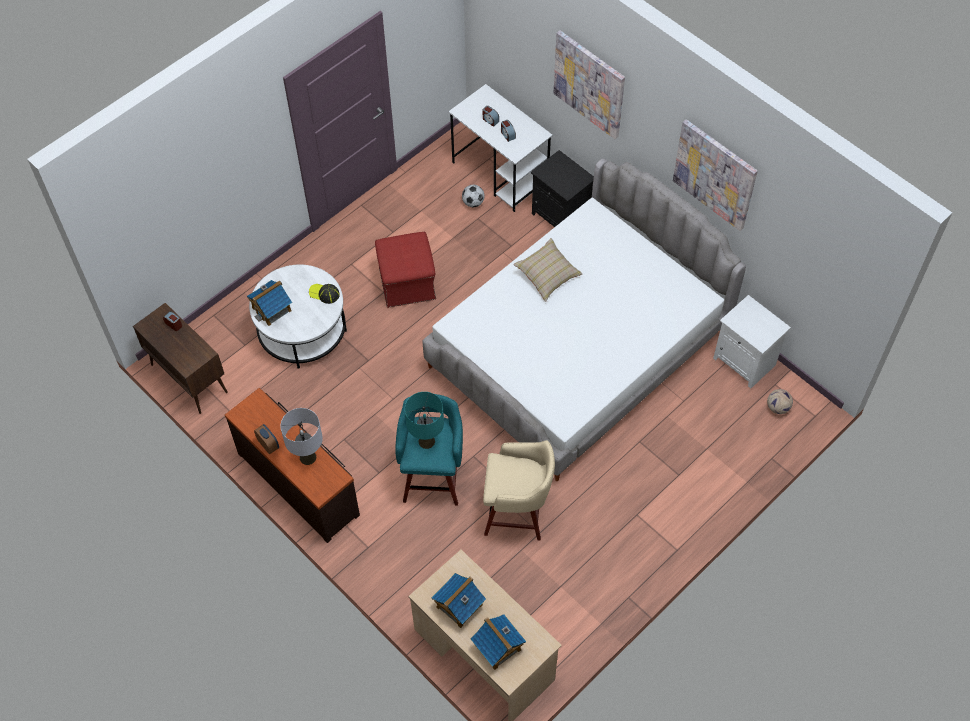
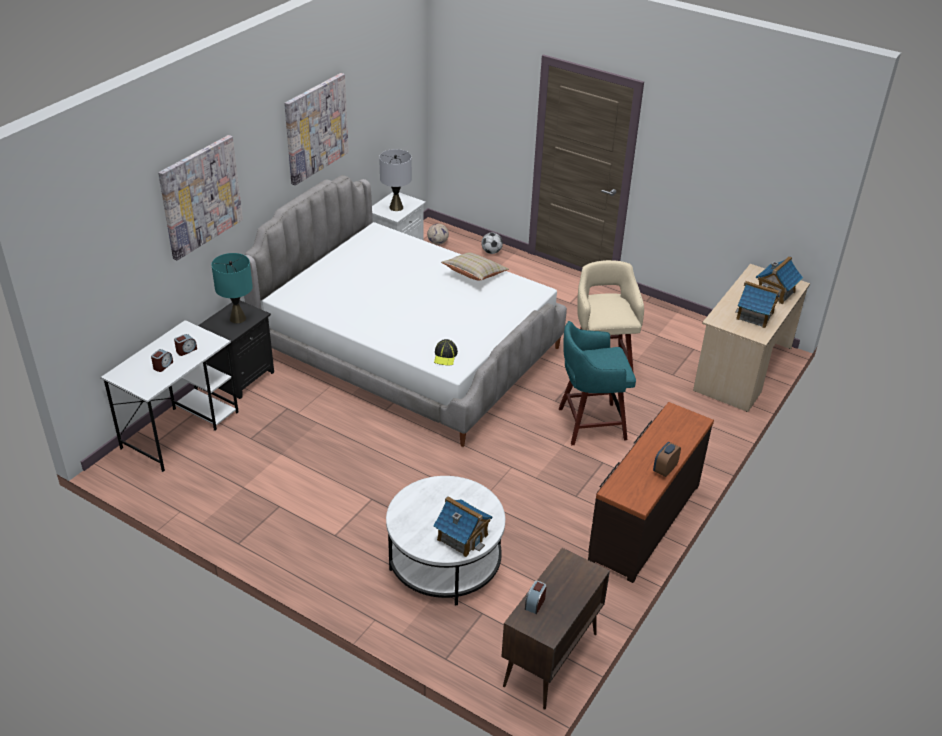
camera: 105 degrees left, 20 degrees down
grey table lamp [280,408,323,465] -> grey table lamp moved to [379,149,412,211]
cap [309,284,340,304] -> cap moved to [434,339,458,366]
red ottoman [375,232,436,308] -> none
turquoise table lamp [405,392,444,449] -> turquoise table lamp moved to [211,253,253,323]
football [462,185,485,207] -> football moved to [481,233,503,254]
beige pillow [513,238,583,302] -> beige pillow moved to [441,252,509,280]

